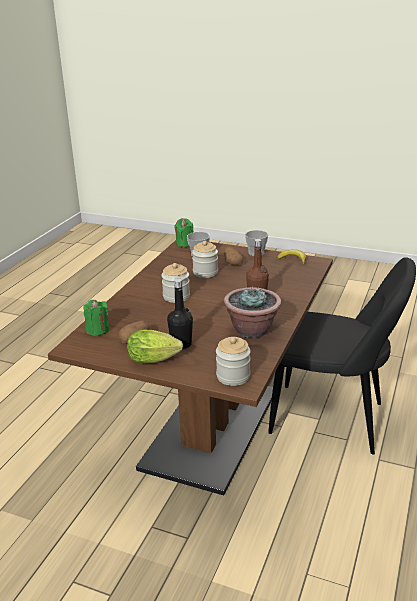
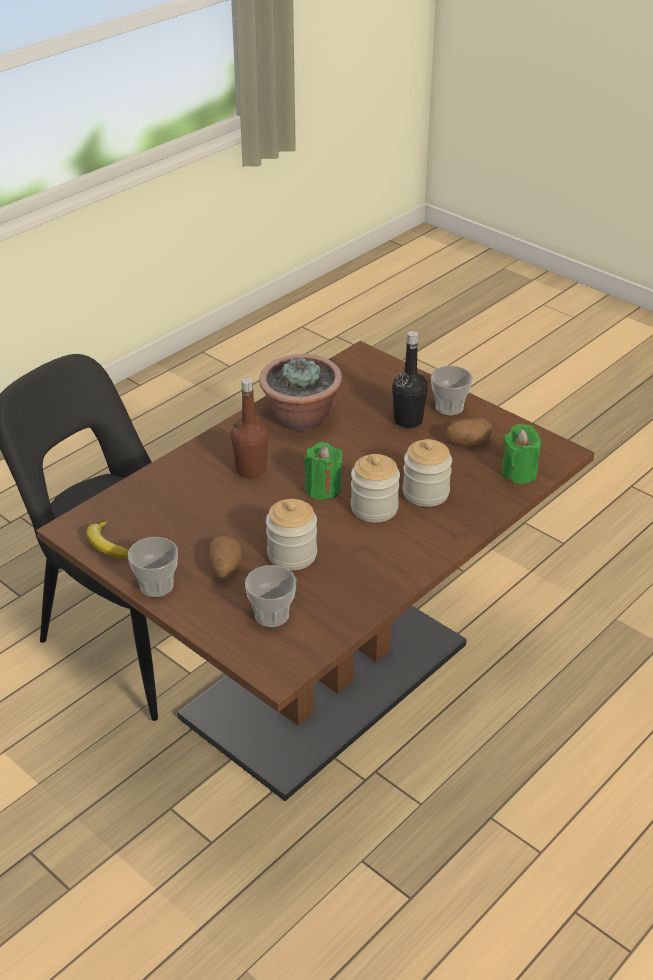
camera: 160 degrees left, 10 degrees up
lettuce [127,329,183,363] -> cup [431,366,473,415]
green candle [174,218,194,248] -> green candle moved to [304,442,343,500]
jar [216,337,251,386] -> jar moved to [403,439,452,507]

